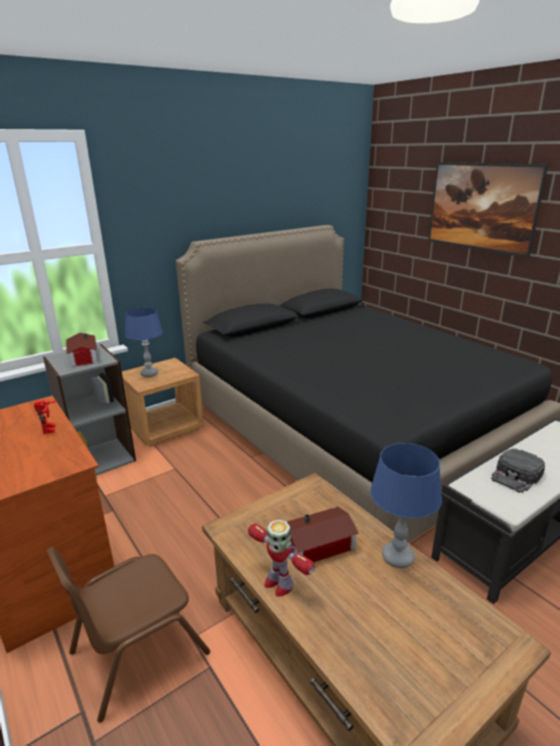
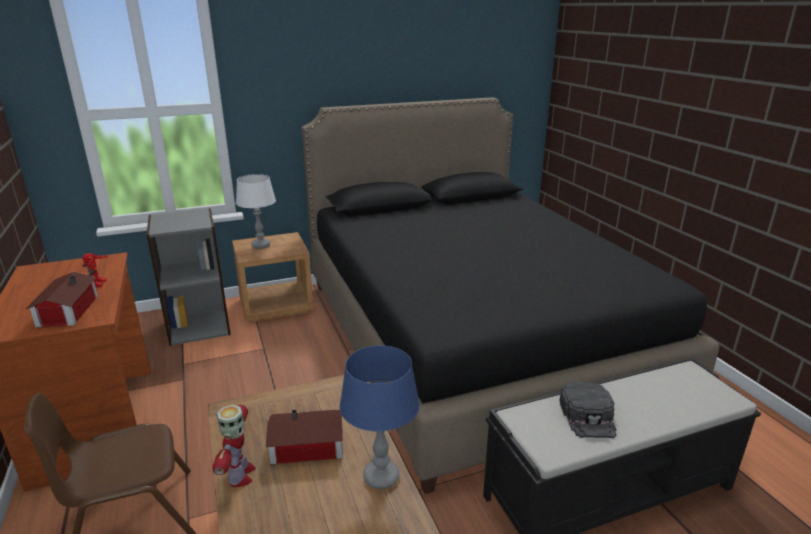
camera: 15 degrees right, 0 degrees up
toy house [66,333,97,367] -> toy house moved to [25,272,98,328]
blue table lamp [125,308,163,377] -> white table lamp [236,174,276,249]
toy robot [248,519,315,597] -> toy robot turned 150 degrees counterclockwise [212,405,256,487]
picture [428,162,548,258] -> none
black cap [491,448,545,493] -> black cap turned 60 degrees counterclockwise [559,382,617,438]

